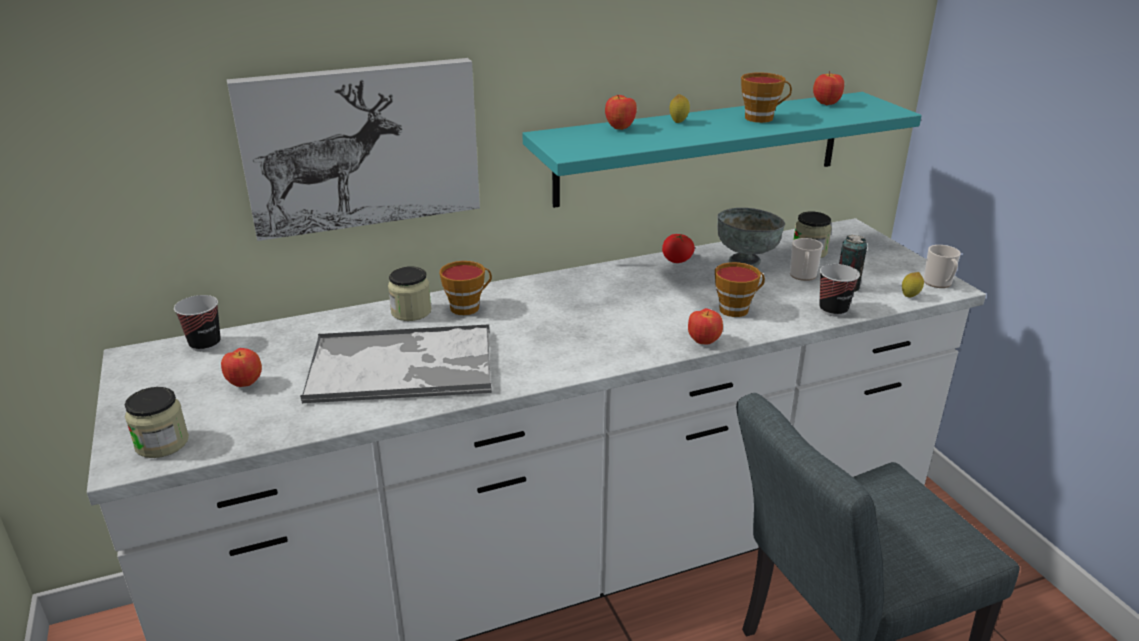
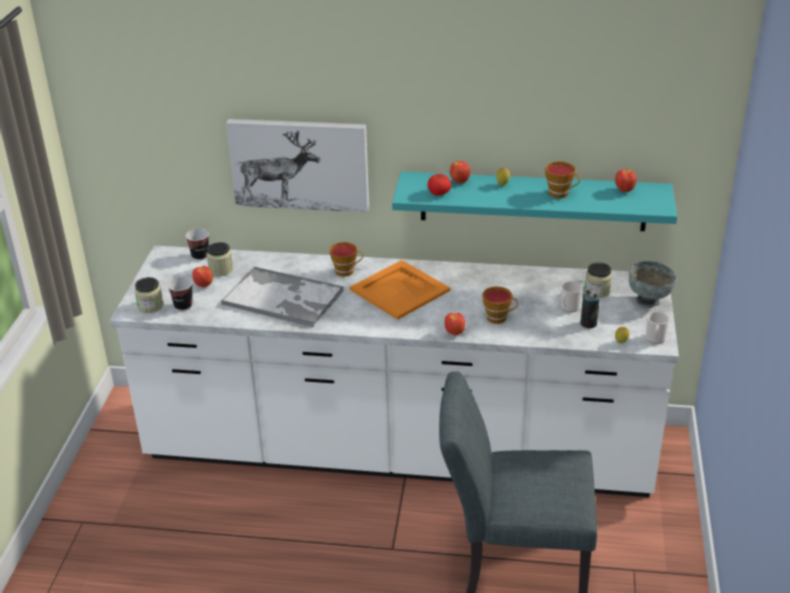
camera: 30 degrees right, 5 degrees up
jar [388,266,431,321] -> jar moved to [206,242,233,276]
tomato [662,234,695,263] -> tomato moved to [428,174,451,196]
grey bowl [717,208,785,267] -> grey bowl moved to [629,261,677,308]
cup [819,264,860,317] -> cup moved to [167,277,193,311]
none -> orange tray [350,260,450,320]

